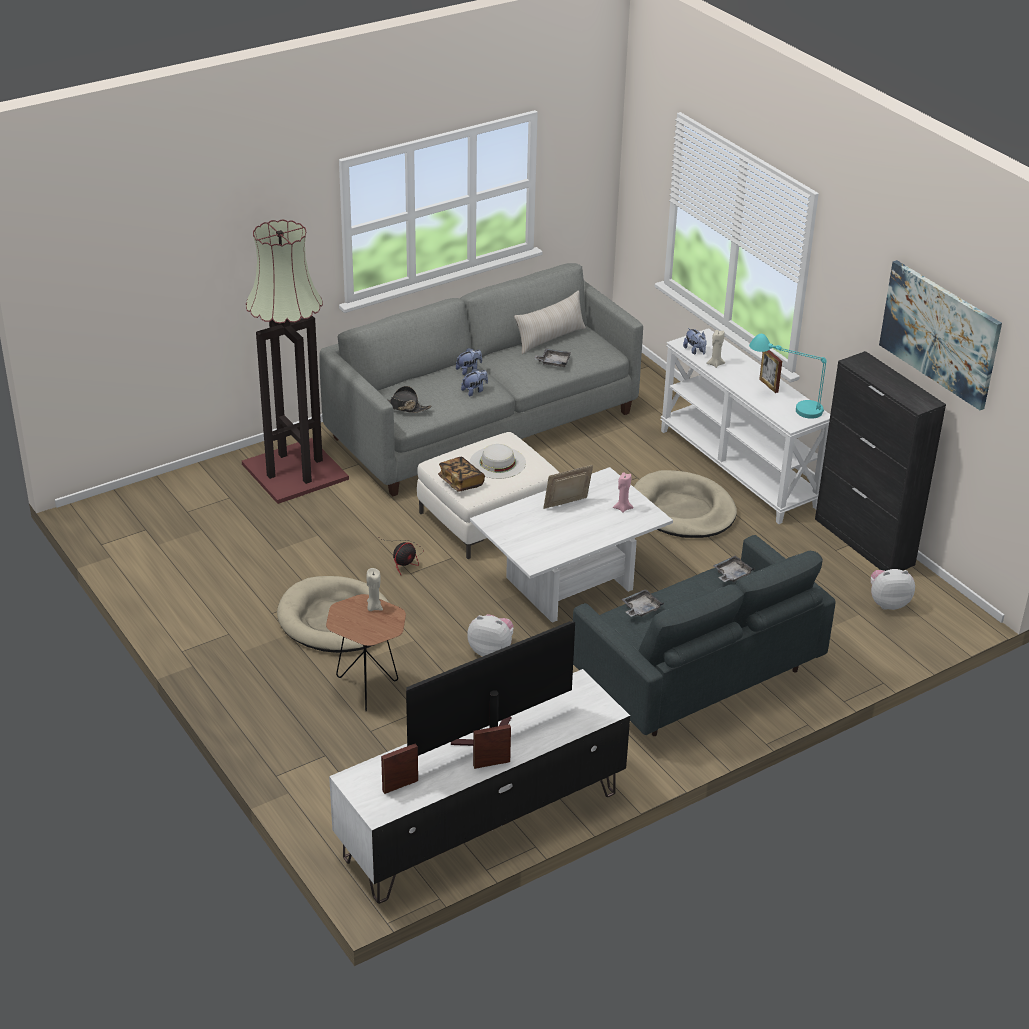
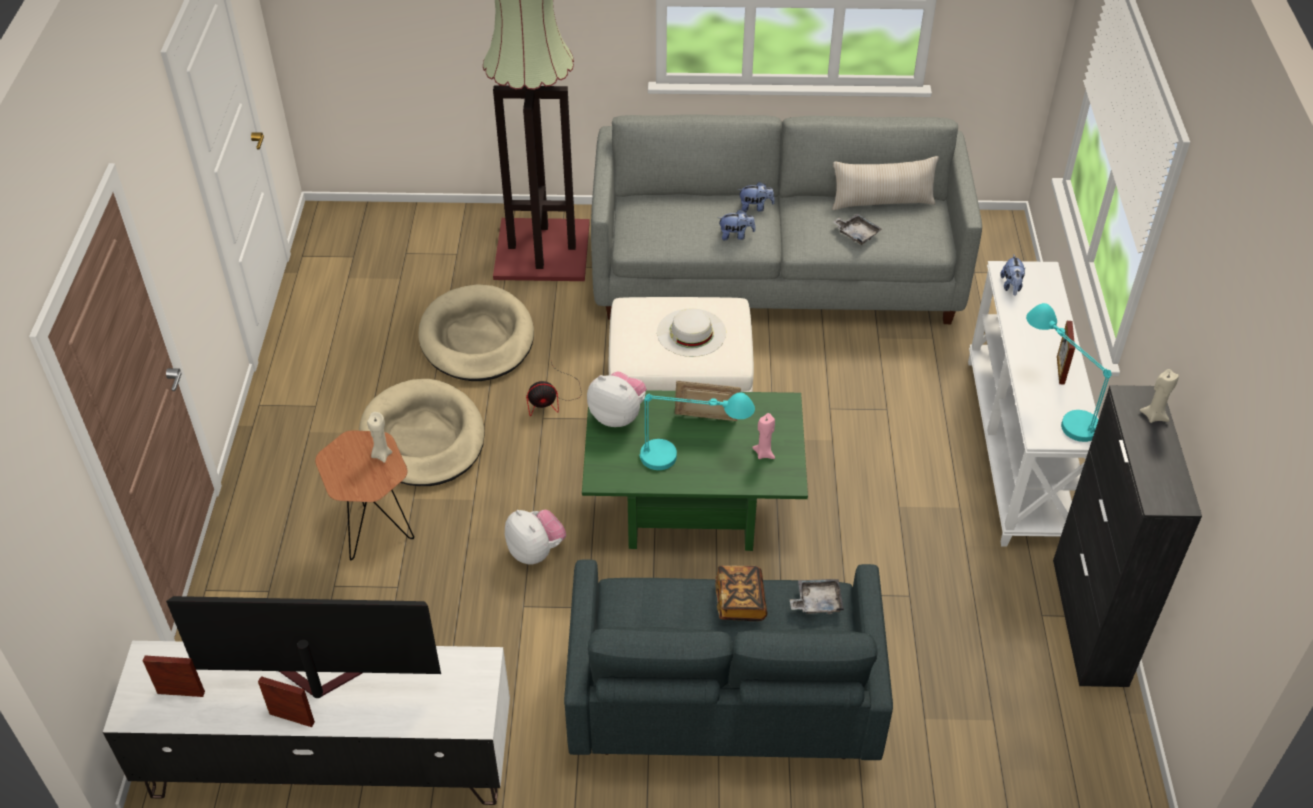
camera: 35 degrees right, 10 degrees up
black hat [388,386,431,413] -> none
book [438,457,485,492] -> book moved to [715,565,767,621]
white coffee table [470,467,673,623] -> green coffee table [582,390,808,551]
grey tray [621,589,664,617] -> none
beige dog bed [634,470,737,538] -> beige dog bed moved to [418,284,534,381]
beige candle [706,330,725,368] -> beige candle moved to [1140,369,1179,423]
plush toy [871,569,915,610] -> plush toy moved to [587,371,647,427]
picture [879,260,1002,410] -> none
none -> turquoise table lamp [639,392,755,470]

